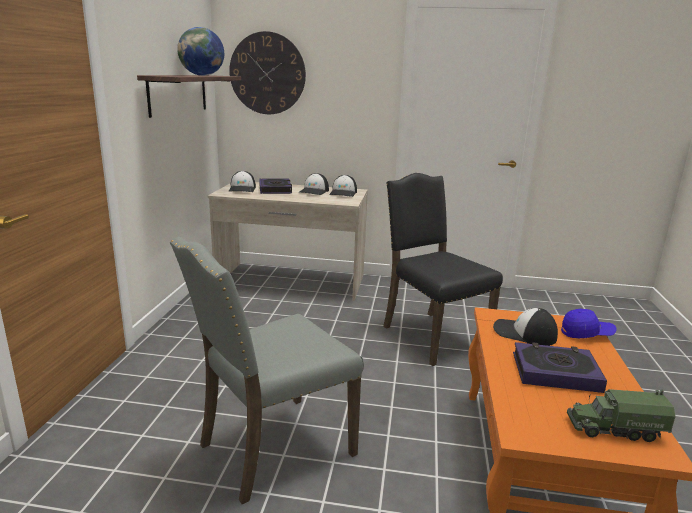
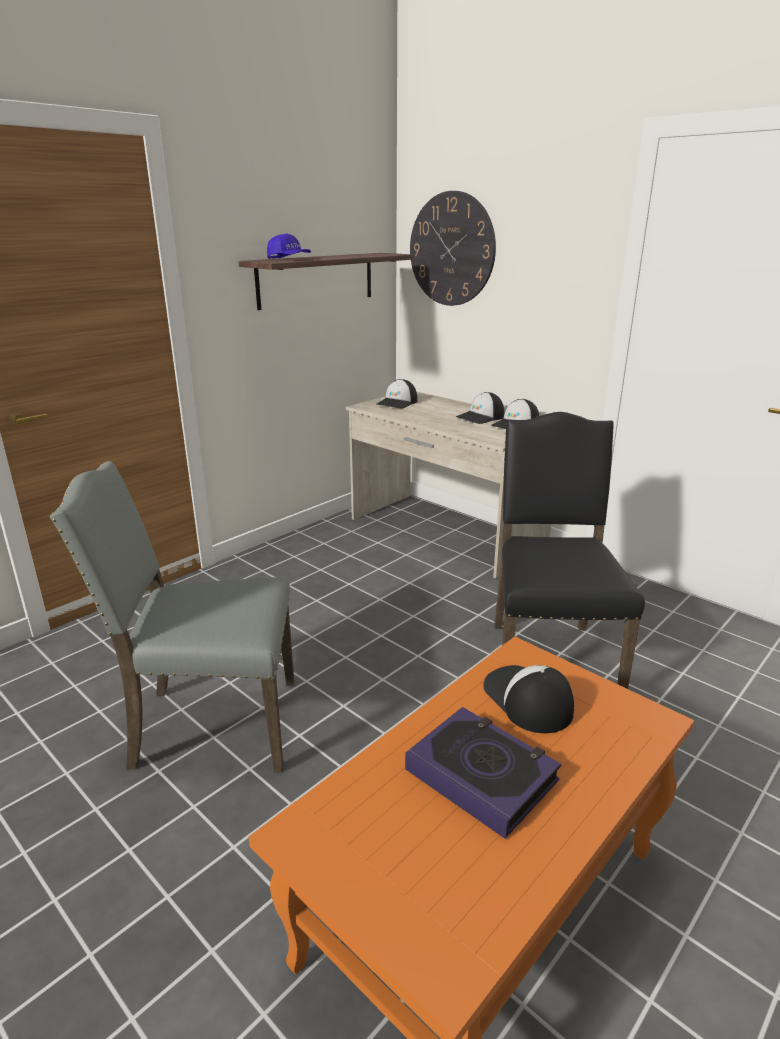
camera: 35 degrees right, 5 degrees up
globe [177,27,224,76] -> none
book [259,179,292,194] -> none
blue cap [561,309,617,338] -> blue cap moved to [267,233,311,259]
toy truck [567,389,676,442] -> none

